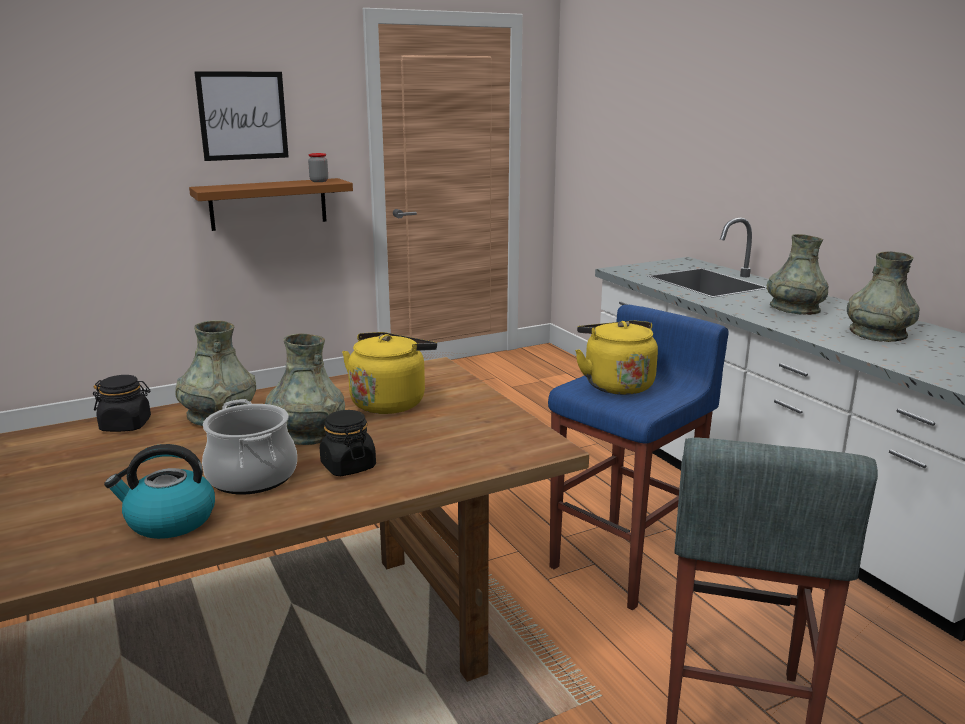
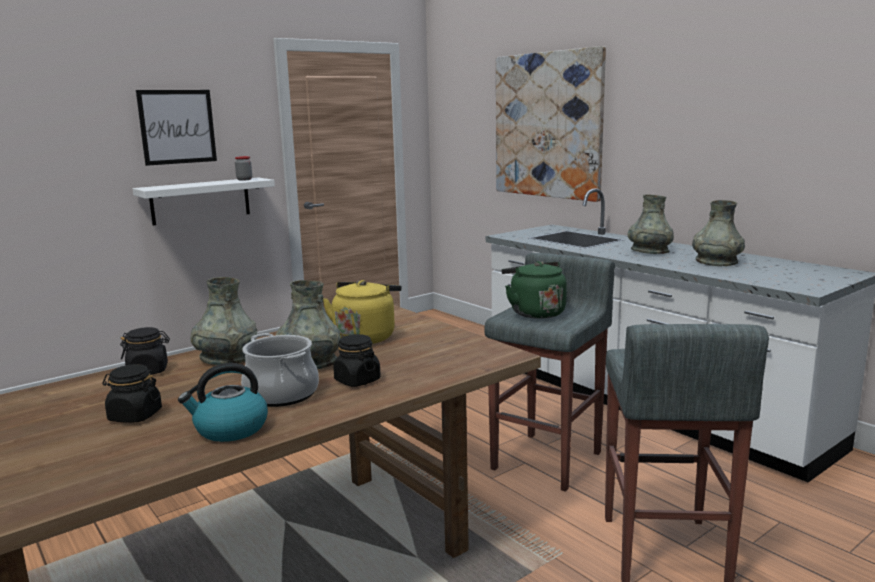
camera: 10 degrees left, 5 degrees down
brown shelf [189,178,353,231] -> white shelf [133,178,275,225]
blue stool [548,305,729,610] -> grey stool [484,253,615,492]
yellow kettle [575,321,658,395] -> green kettle [501,261,567,319]
none -> black jar [102,364,162,423]
none -> picture [496,46,606,202]

